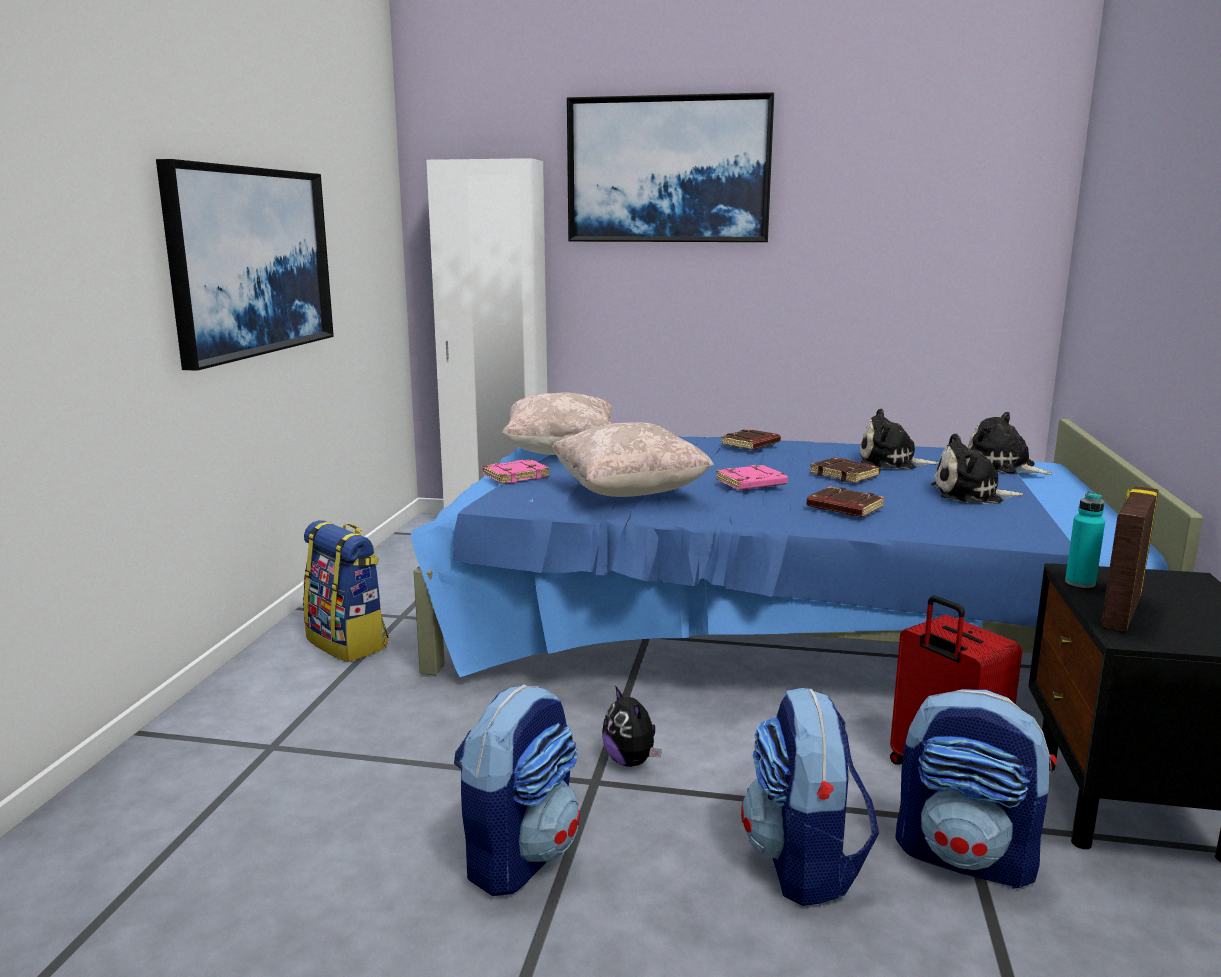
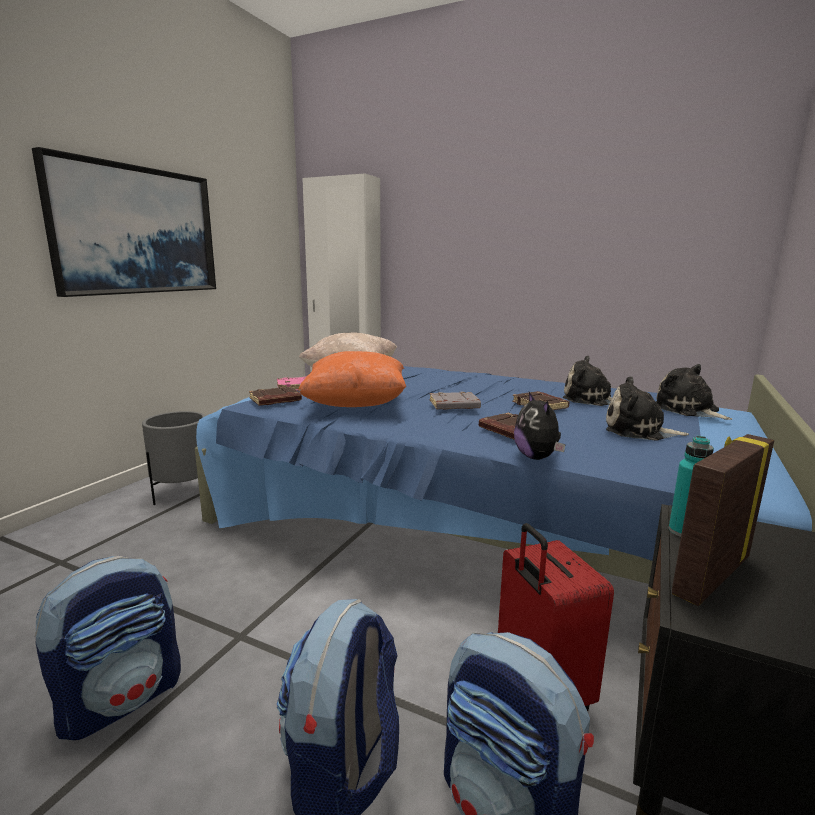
camera: 15 degrees right, 0 degrees up
backpack [303,520,389,662] -> grey planter [142,411,205,505]
beige pillow [552,422,714,497] -> orange pillow [298,351,406,407]
picture [567,92,774,242] -> none
plush toy [602,686,662,767] -> plush toy moved to [514,392,565,460]
pink book [716,465,788,490] -> grey book [430,392,481,410]
brown book [721,429,781,450] -> brown book moved to [249,387,302,406]

